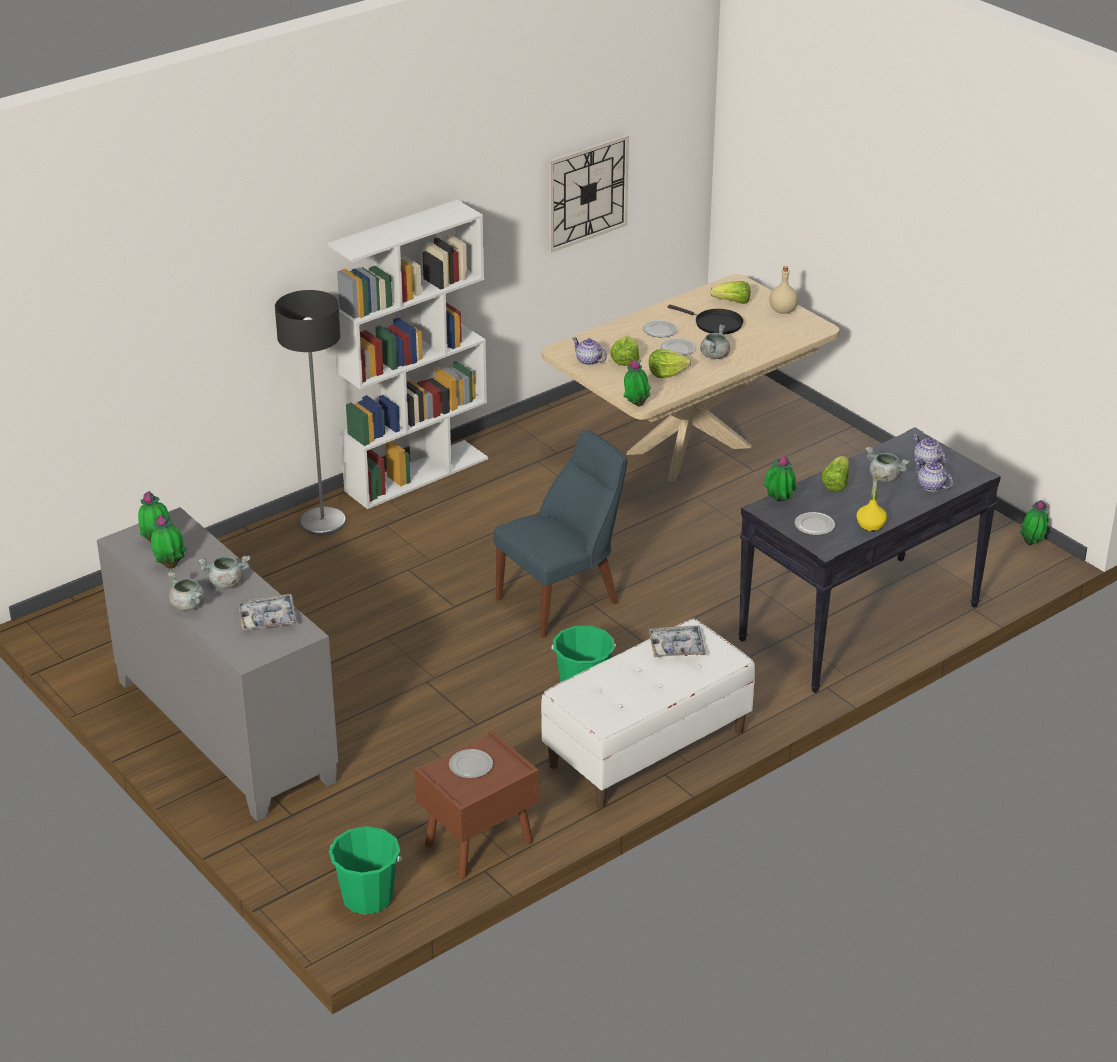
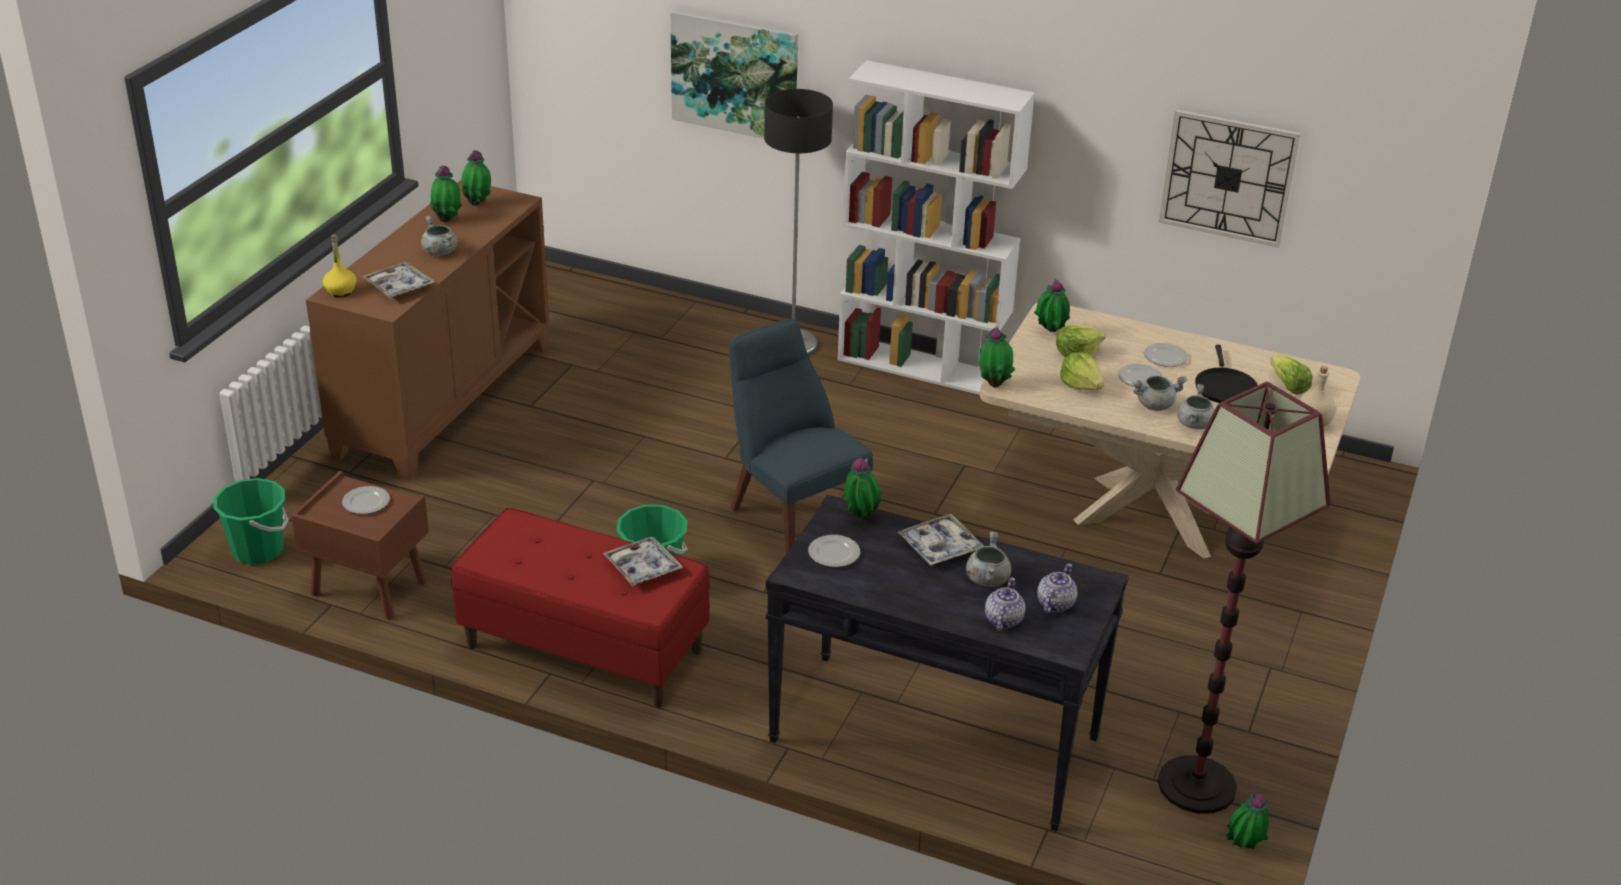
camera: 60 degrees right, 0 degrees up
grey cabinet [97,507,338,821] -> brown cabinet [306,179,550,481]
grey cooking pot [167,571,205,610] -> grey cooking pot moved to [1177,384,1215,429]
blue chair [494,430,627,638] -> blue chair turned 150 degrees counterclockwise [729,319,873,554]
white bench [541,619,755,808] -> red bench [451,508,710,708]
teapot [572,337,607,365] -> potted plant [1034,279,1070,332]
lettuce [821,456,849,491] -> tray [897,514,984,566]
yellow bottle [856,476,887,532] -> yellow bottle moved to [323,235,357,297]
none -> picture [670,10,798,139]
none -> floor lamp [1158,382,1331,814]

